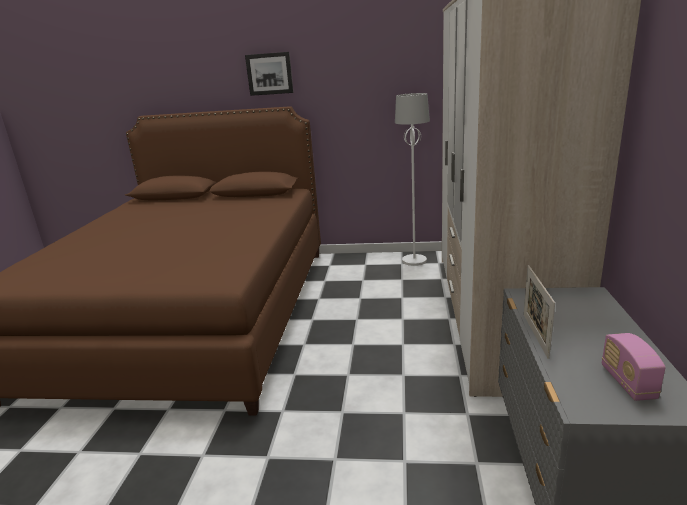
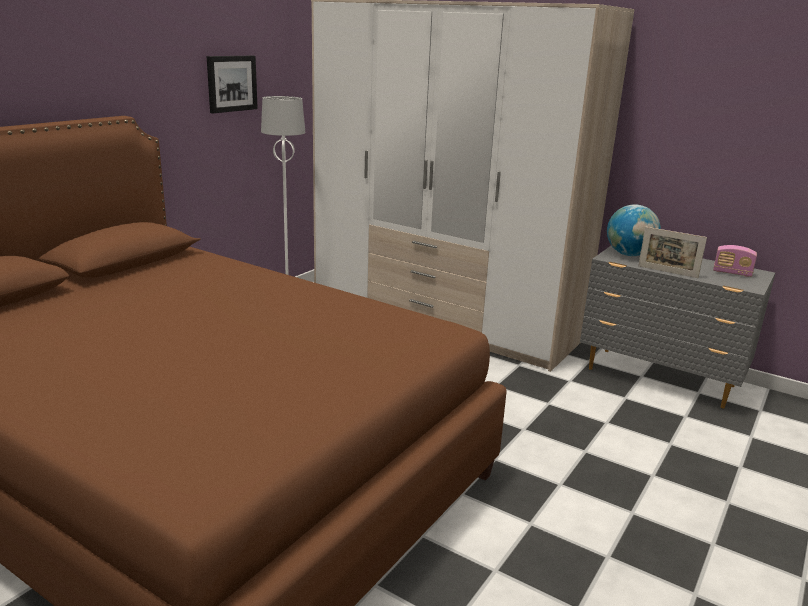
camera: 65 degrees left, 0 degrees up
picture [245,52,293,96] -> picture moved to [207,56,258,113]
none -> globe [607,204,661,256]

